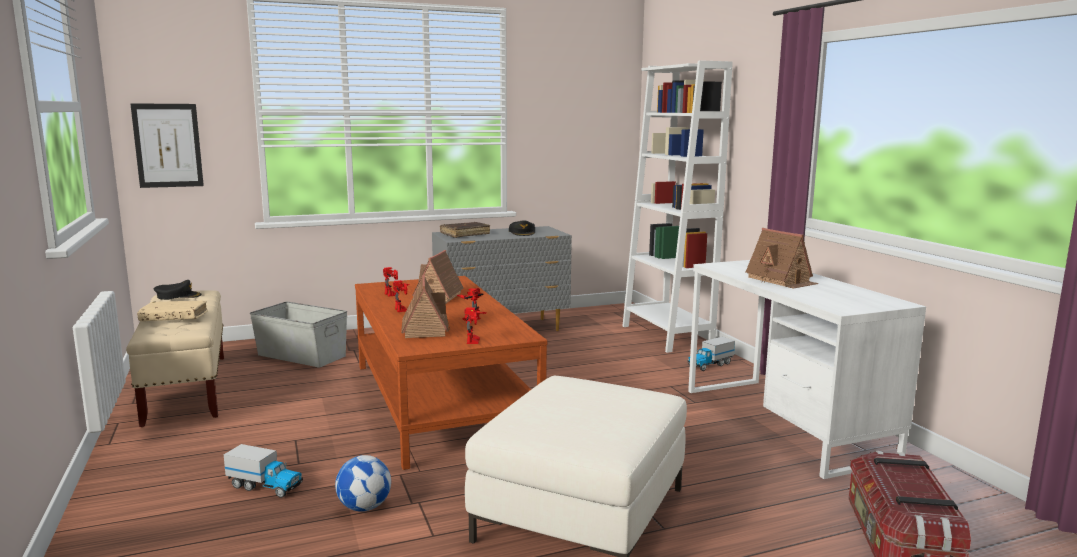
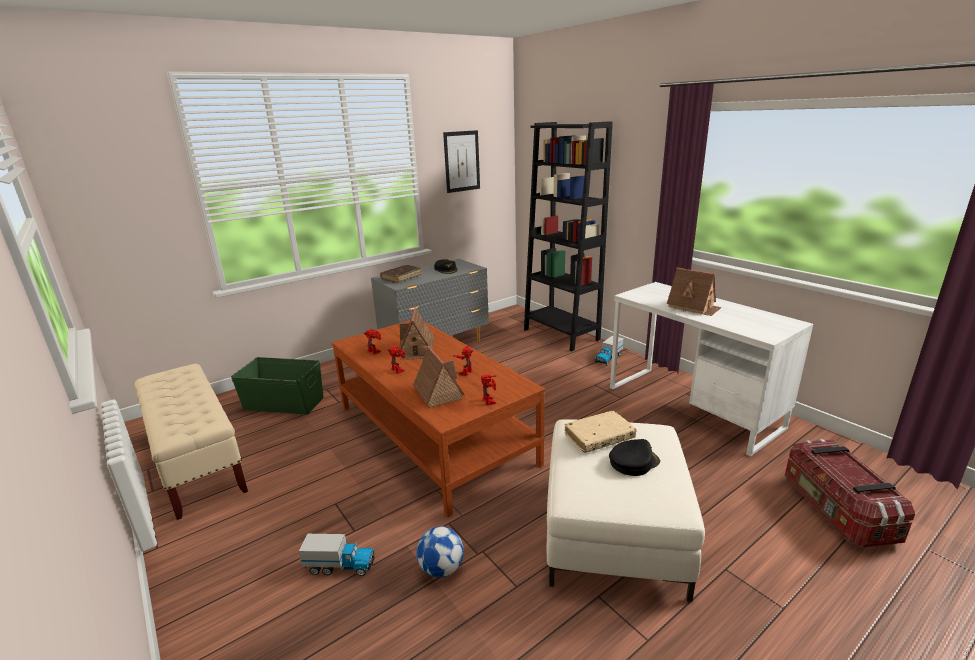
camera: 15 degrees left, 10 degrees up
picture [131,103,204,188] -> picture moved to [443,130,480,193]
beige book [137,300,208,321] -> beige book moved to [564,411,636,453]
black cap [154,280,202,300] -> black cap moved to [609,439,660,476]
grey storage box [250,302,348,368] -> green storage box [231,357,323,415]
white bookcase [622,61,733,353] -> black bookcase [524,121,613,351]

